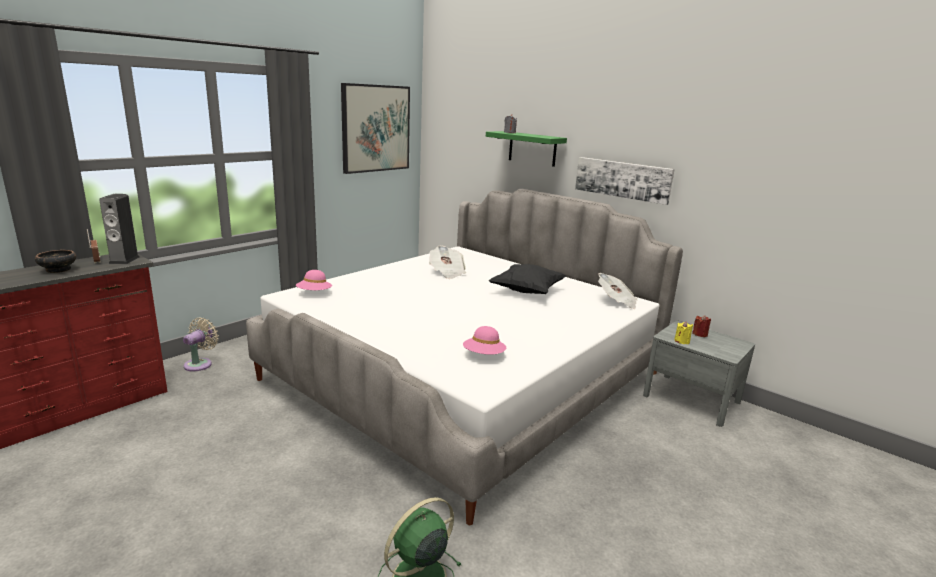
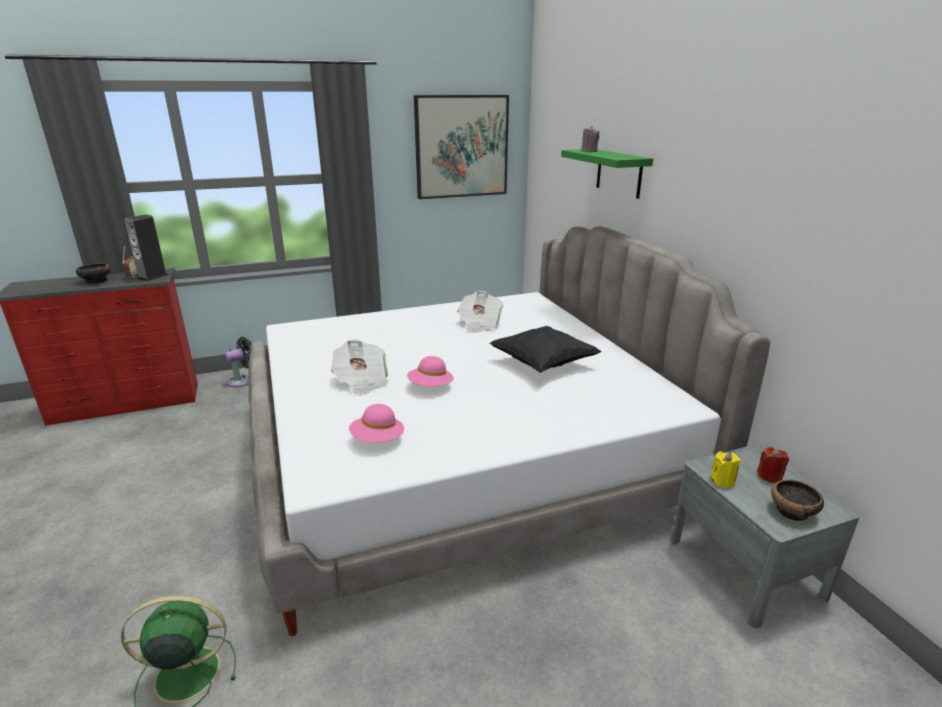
camera: 30 degrees right, 5 degrees up
beige fan [183,317,219,371] -> black fan [224,337,252,387]
pink hat [296,270,332,290] -> pink hat moved to [407,356,454,387]
picture [575,157,675,205] -> none
newspaper [598,273,637,309] -> newspaper moved to [331,339,388,396]
none -> bowl [771,479,824,521]

